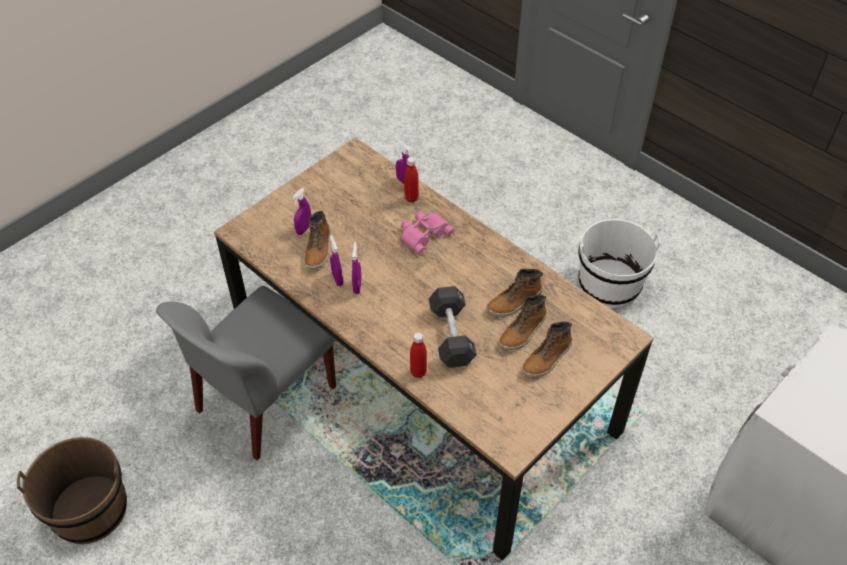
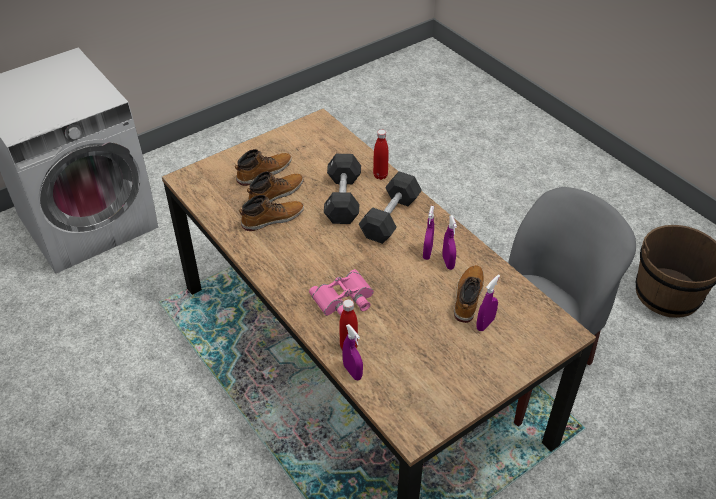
camera: 170 degrees left, 5 degrees down
white bucket [578,219,661,308] -> none
none -> black dumbbell [359,171,422,244]

